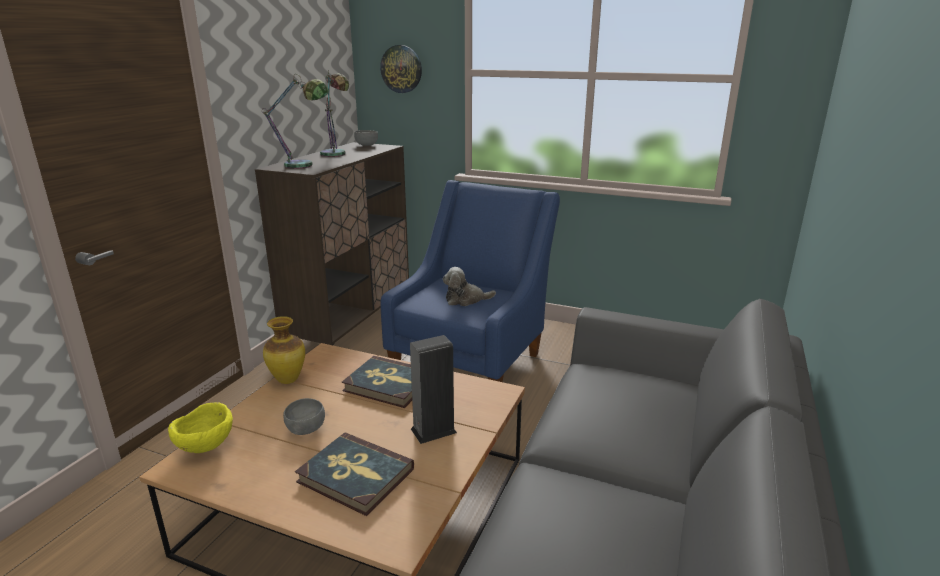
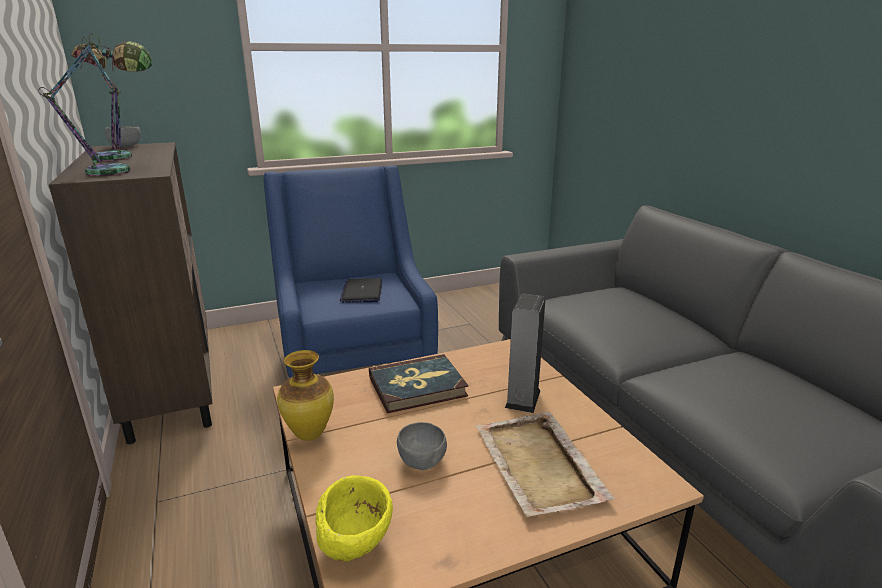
camera: 45 degrees left, 0 degrees up
book [295,432,414,516] -> beige tray [476,412,615,517]
wall clock [380,45,422,93] -> none
plush toy [443,267,496,306] -> laptop [340,278,382,303]

